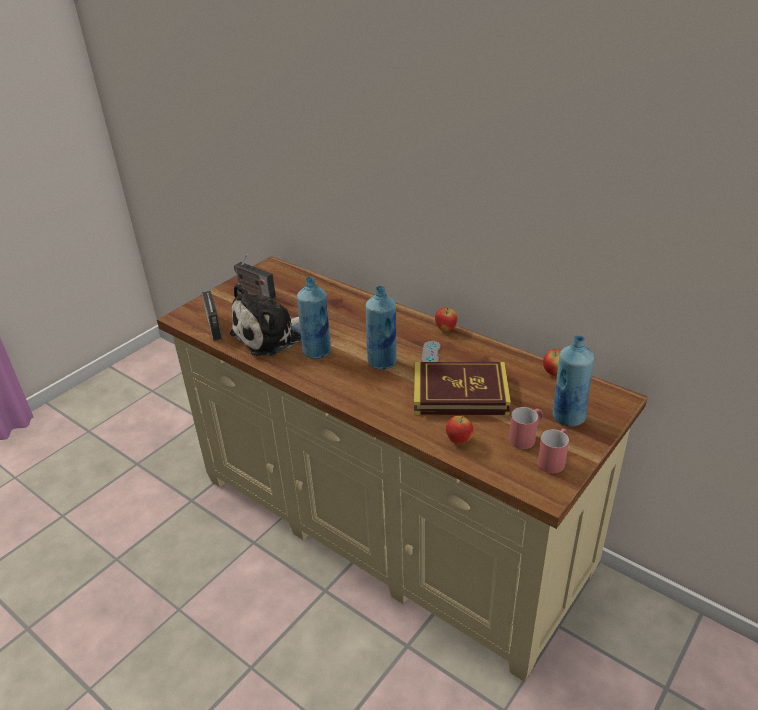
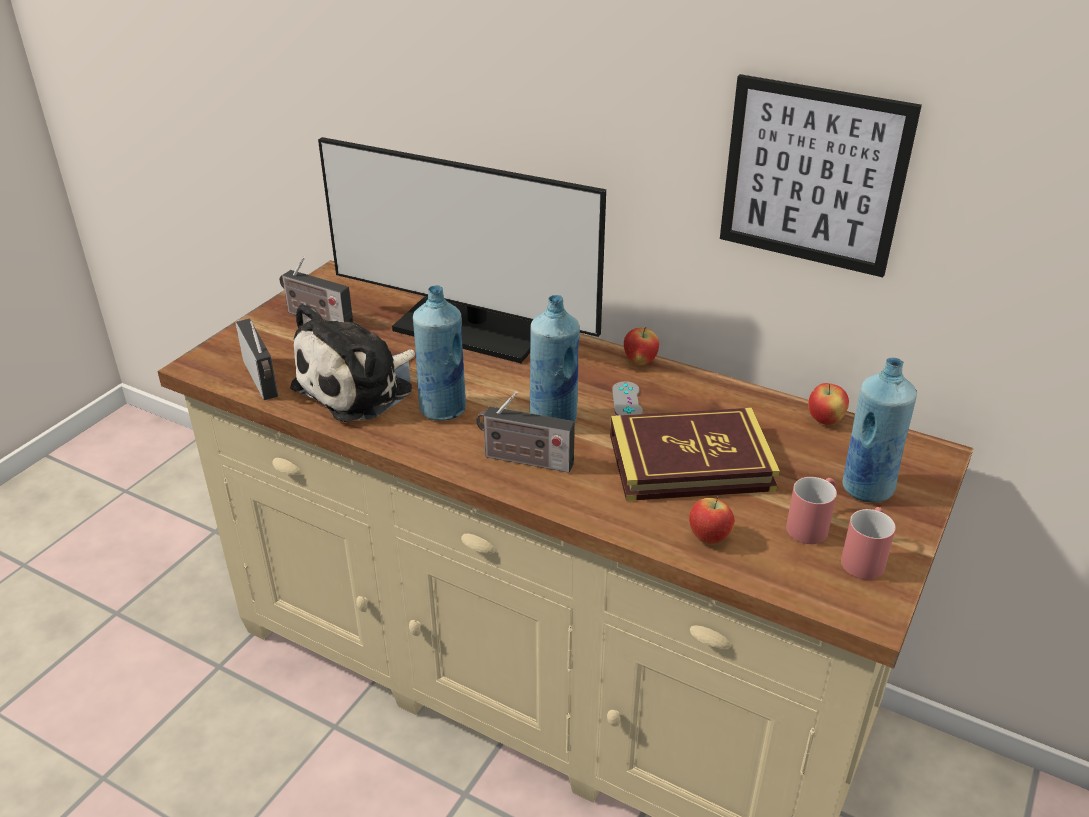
camera: 10 degrees left, 0 degrees up
none -> monitor [318,137,606,363]
none -> radio [476,391,575,473]
none -> picture [720,74,922,277]

